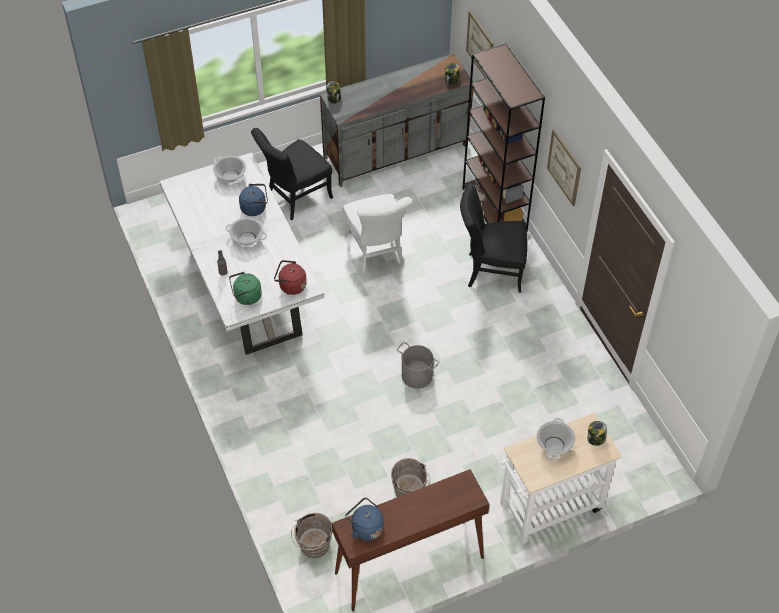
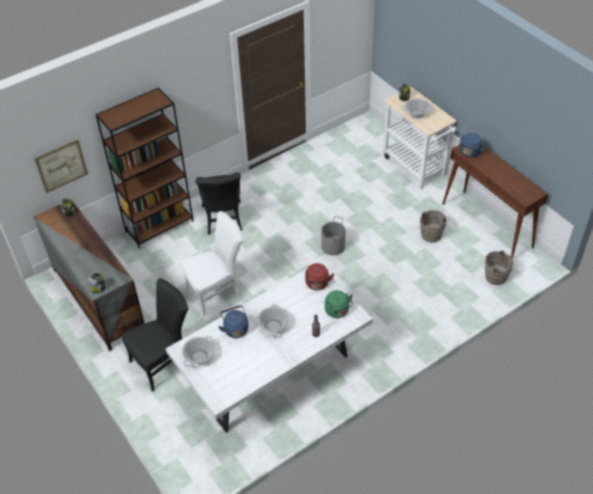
camera: 100 degrees left, 5 degrees down
black chair [251,128,333,220] -> black chair turned 75 degrees counterclockwise [122,278,188,392]
blue kettle [345,497,384,541] -> blue kettle moved to [459,133,486,157]
picture [547,129,581,206] -> none

